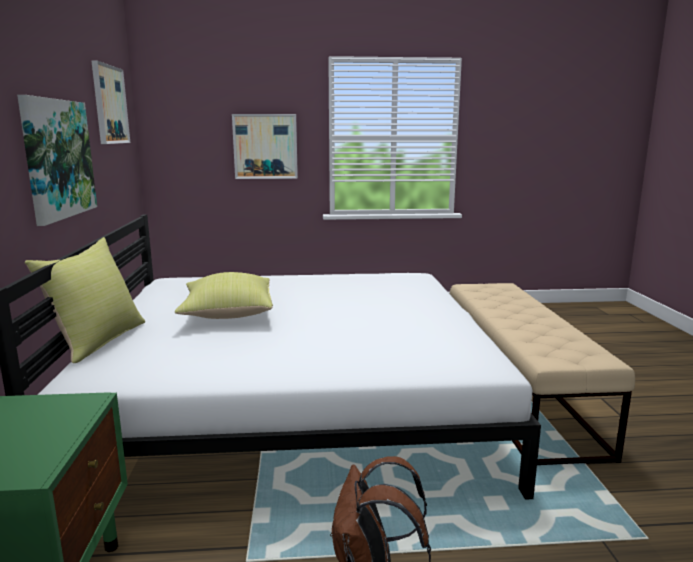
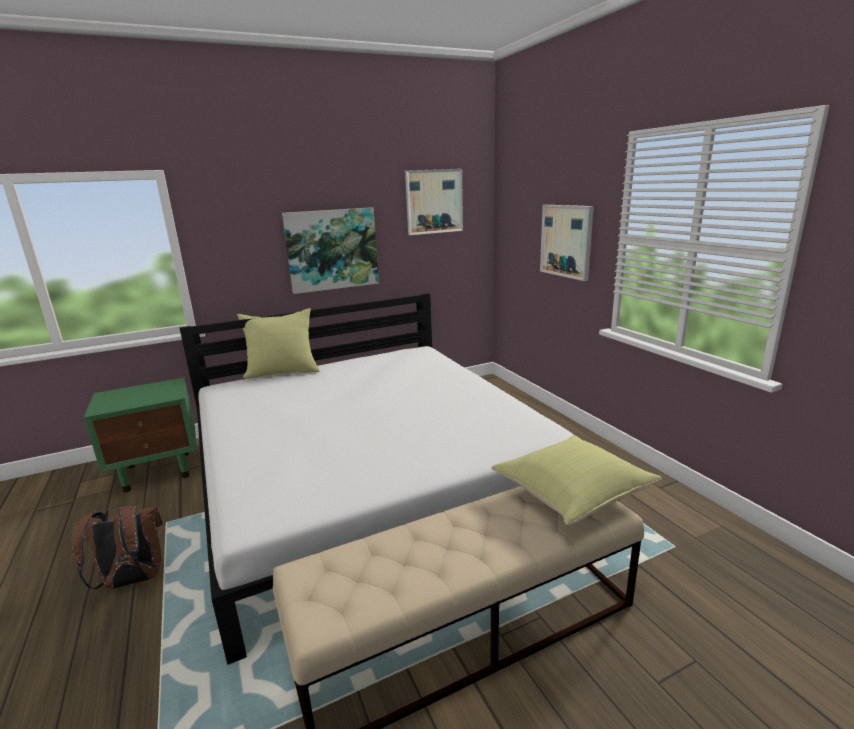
camera: 70 degrees right, 5 degrees up
yellow pillow [175,272,273,319] -> yellow pillow moved to [492,435,662,525]

